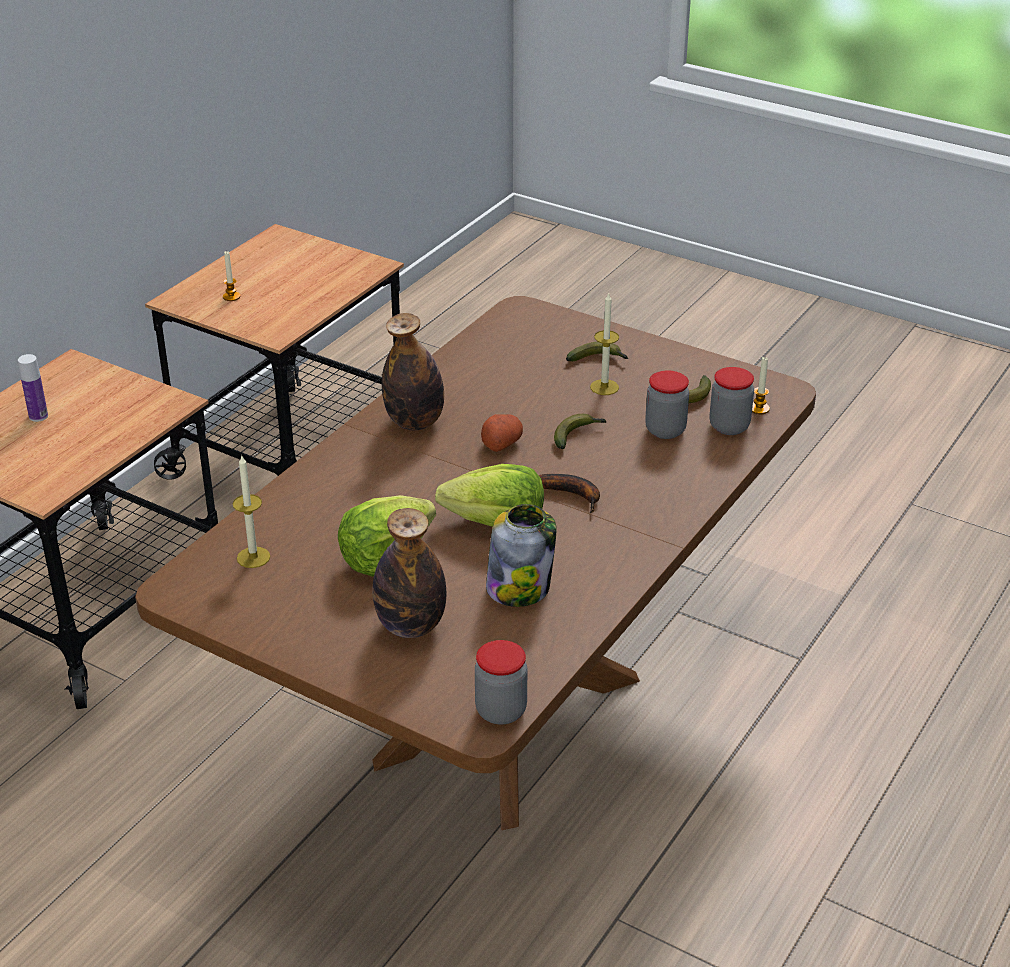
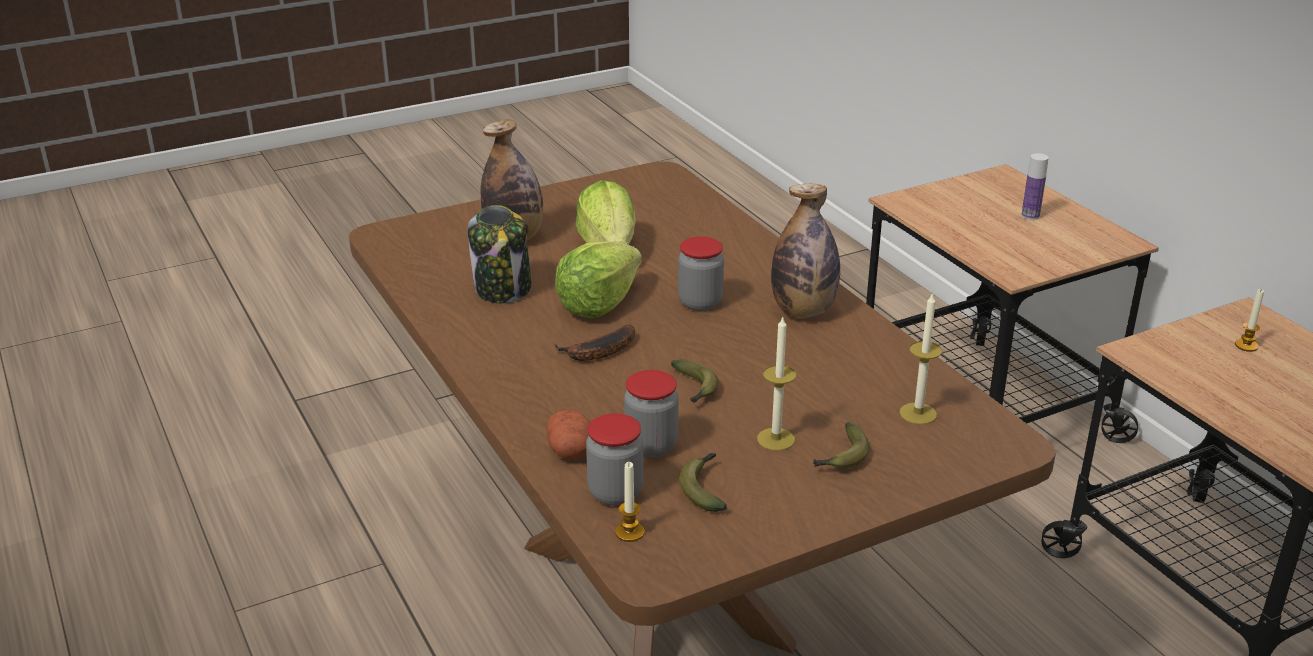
camera: 120 degrees right, 5 degrees down
candle [233,454,270,568] -> candle moved to [900,292,942,424]
jar [475,640,527,725] -> jar moved to [678,236,724,311]
potato [481,414,523,452] -> potato moved to [546,410,590,459]

